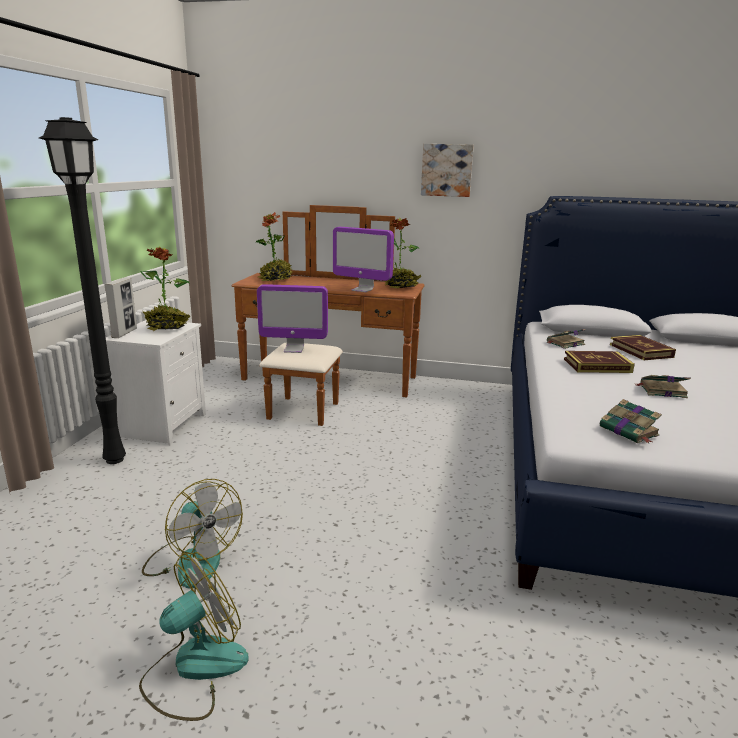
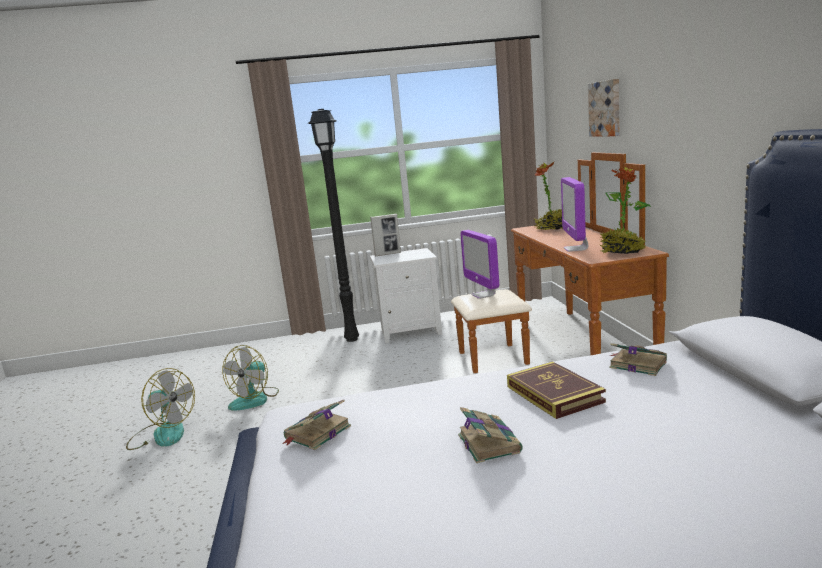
camera: 70 degrees right, 5 degrees down
potted plant [140,246,191,331] -> none
picture [421,144,474,197] -> picture moved to [588,78,620,137]
book [610,335,676,360] -> none

